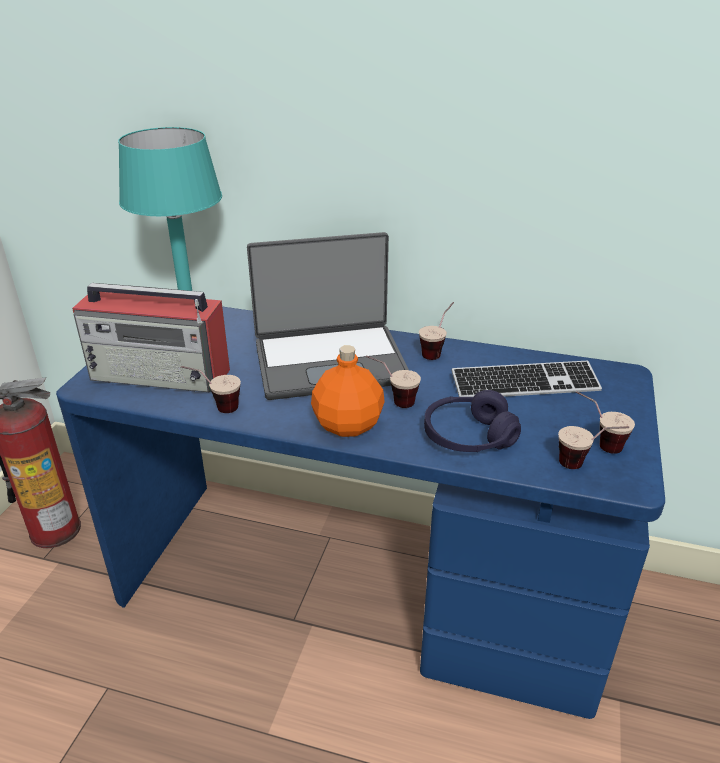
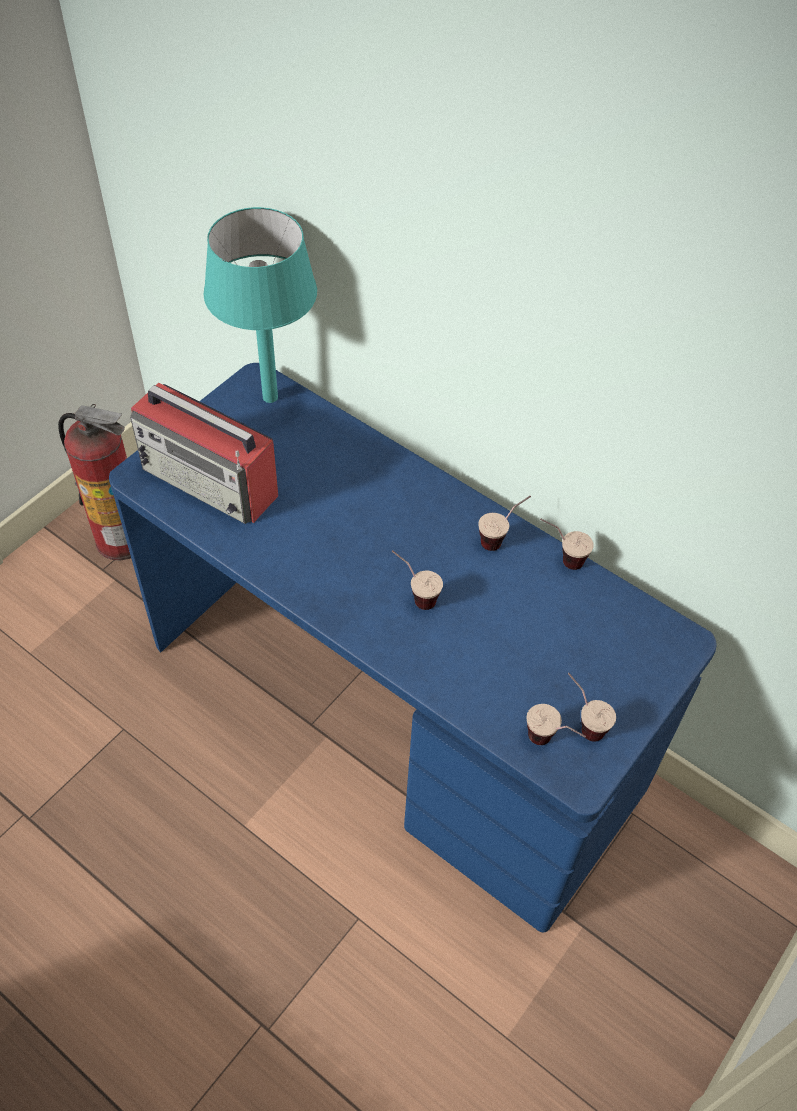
camera: 20 degrees right, 20 degrees up
cup [180,366,241,413] -> cup moved to [540,519,594,570]
laptop [247,232,409,400] -> none
orange bottle [311,345,385,437] -> none
purple headphones [424,390,521,452] -> none
keyboard [451,361,602,397] -> none

